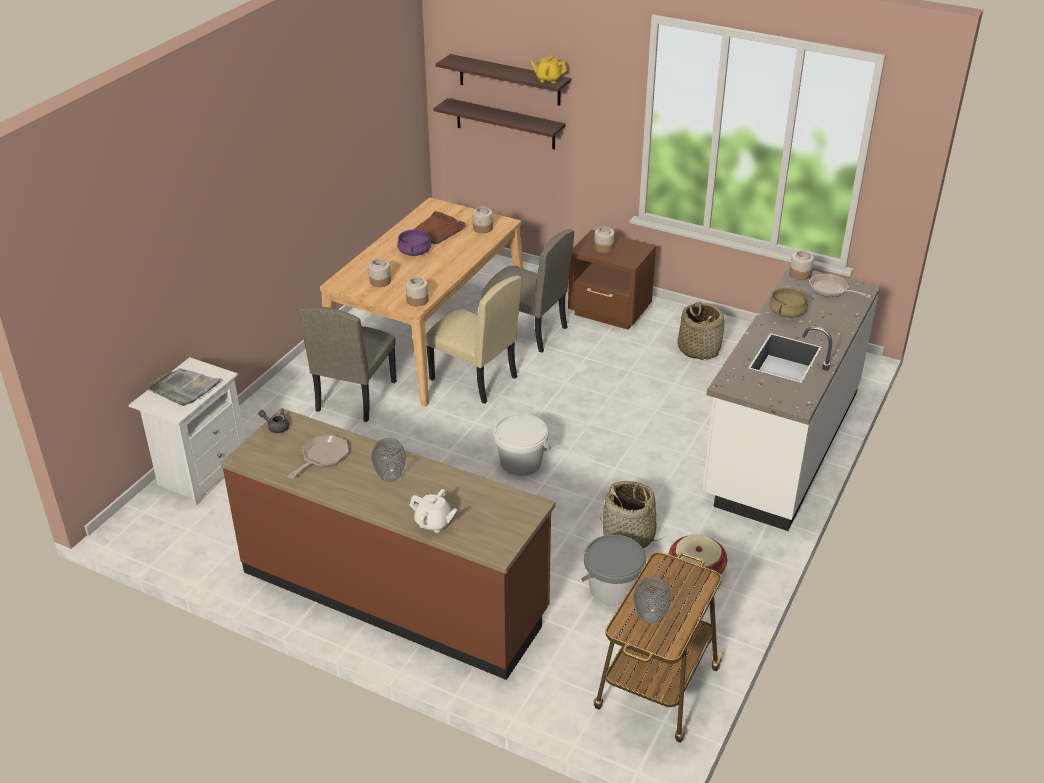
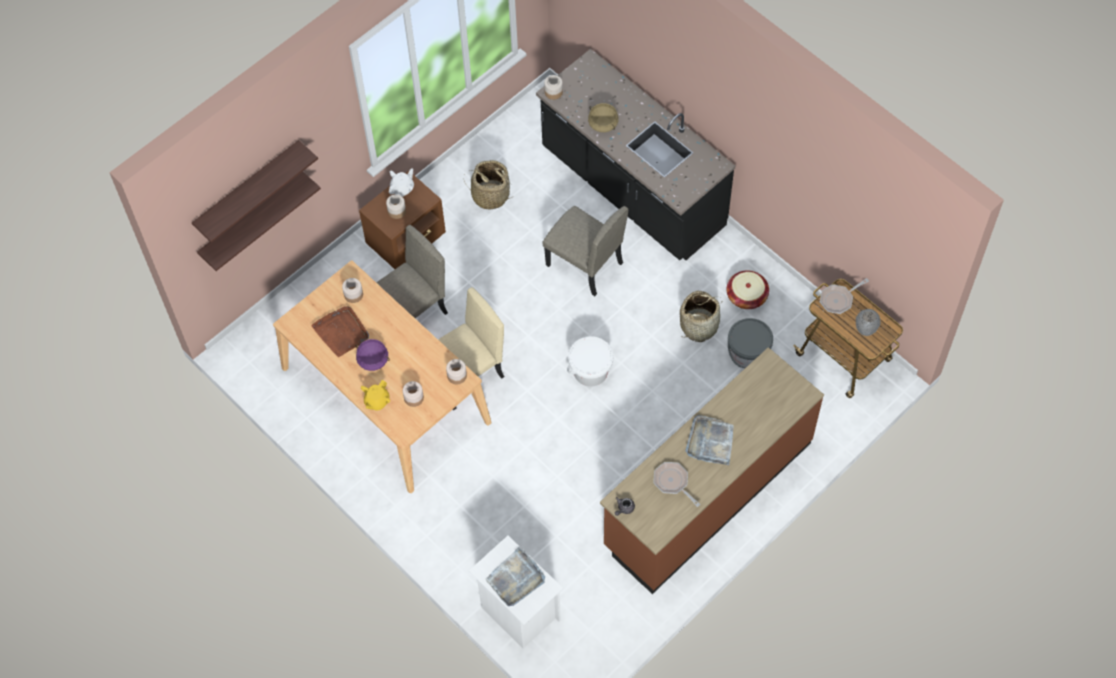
camera: 70 degrees left, 25 degrees up
beige chair [299,307,396,422] -> beige chair moved to [542,206,628,296]
vase [371,438,406,482] -> grey tray [685,415,734,465]
white teapot [409,489,458,533] -> white teapot moved to [389,168,414,197]
yellow teapot [530,55,567,83] -> yellow teapot moved to [361,380,390,410]
white counter [702,265,880,531] -> black counter [536,49,735,260]
frying pan [809,274,872,298] -> frying pan moved to [820,278,869,314]

